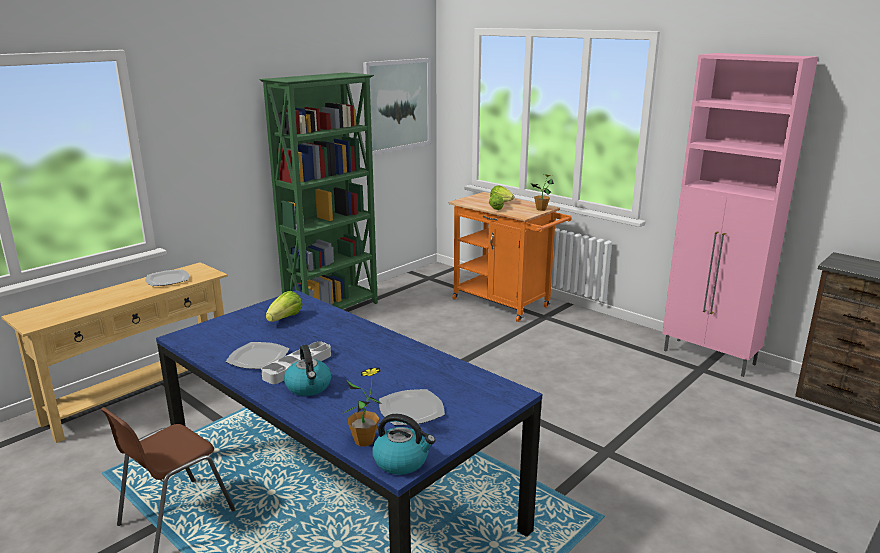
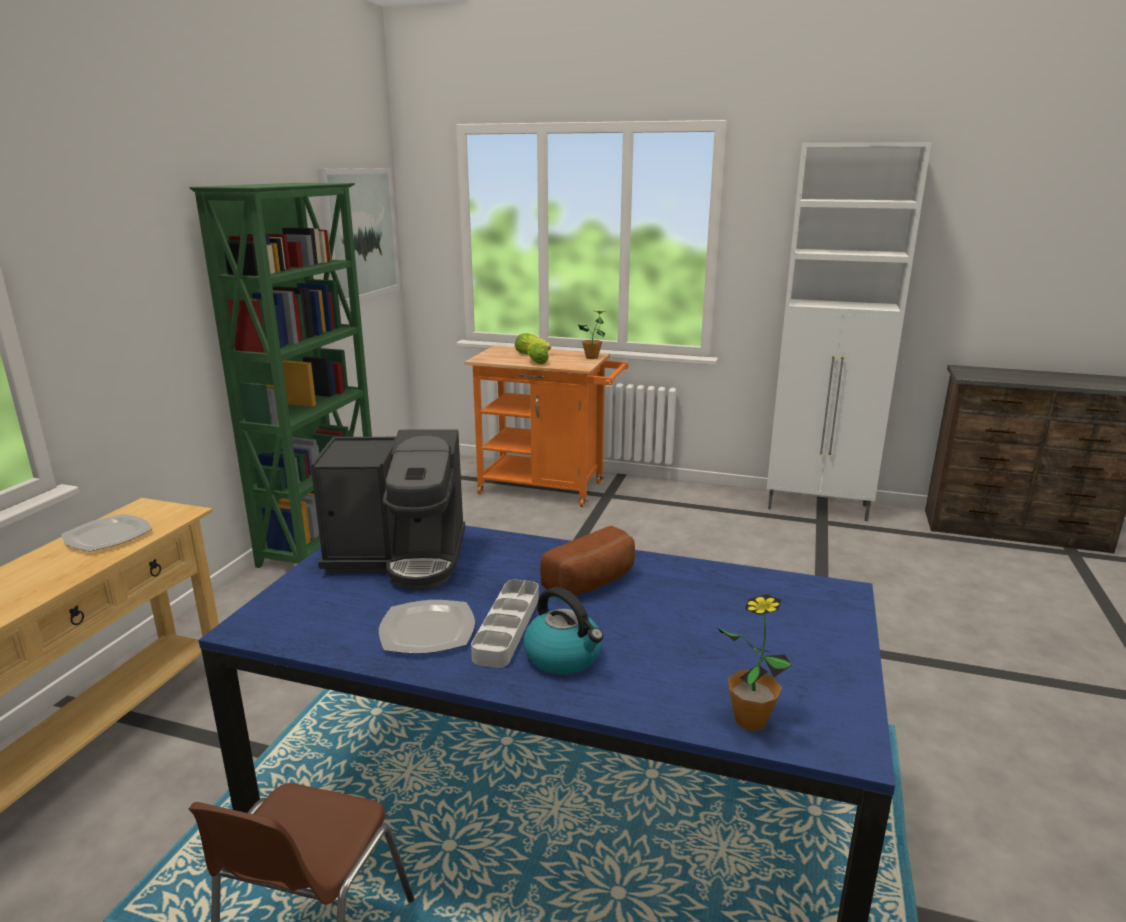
camera: 25 degrees left, 0 degrees up
lettuce [266,291,303,322] -> coffee machine [311,429,465,590]
kettle [373,414,435,475] -> none
plate [379,389,445,425] -> none
pink cabinet [662,53,818,377] -> white cabinet [767,142,932,521]
none -> bread [540,526,635,596]

